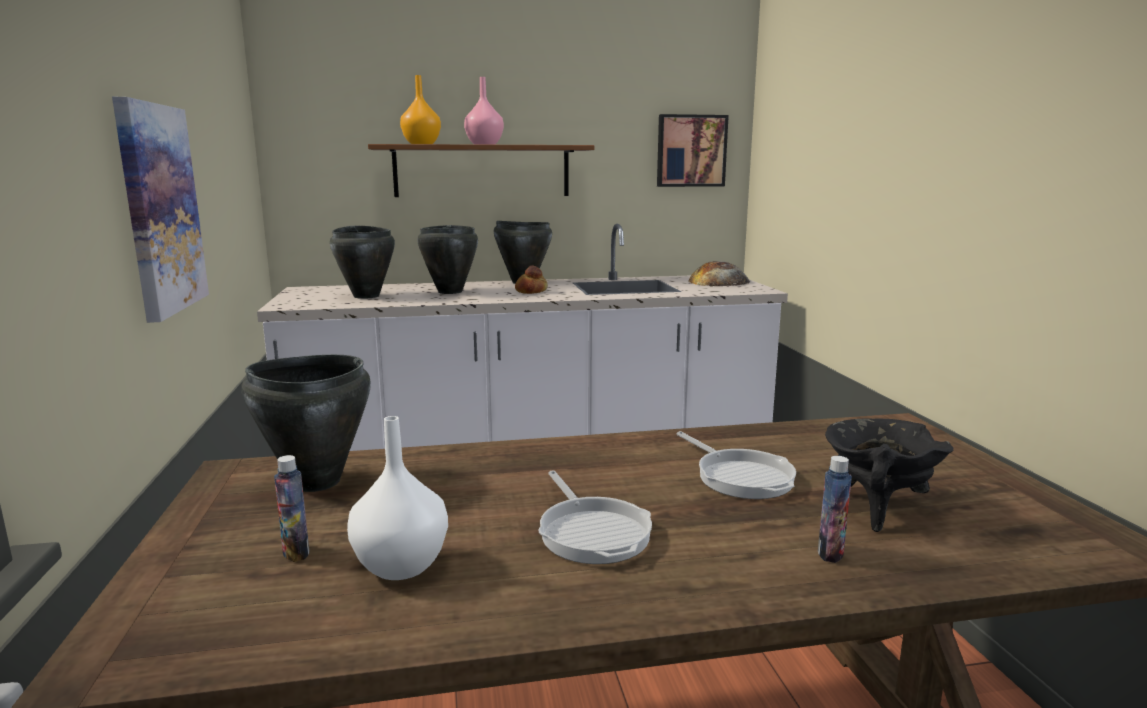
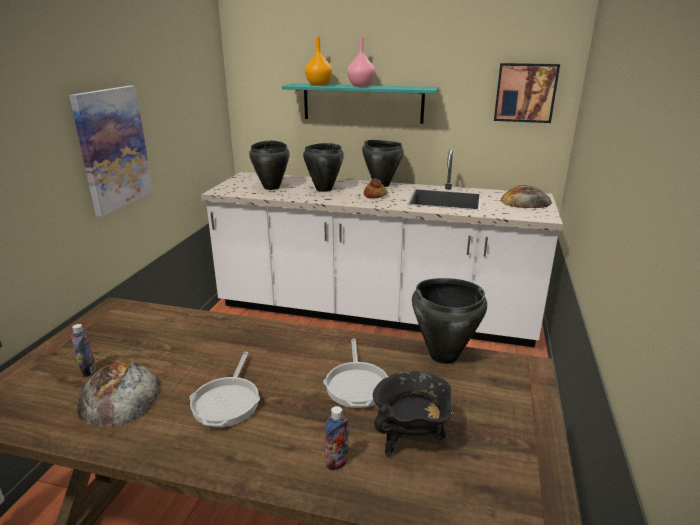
camera: 25 degrees right, 10 degrees up
black cooking pot [241,355,371,492] -> black cooking pot moved to [412,278,487,364]
white vase [347,416,448,580] -> bread [77,362,161,428]
brown shelf [368,144,594,197] -> turquoise shelf [282,83,439,124]

